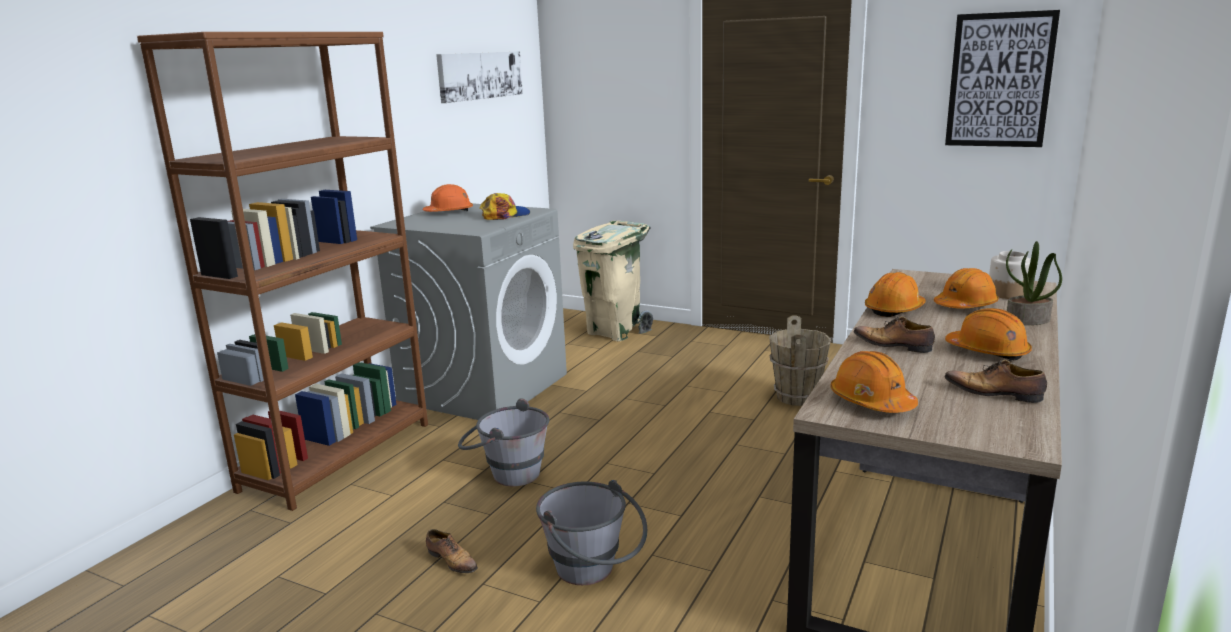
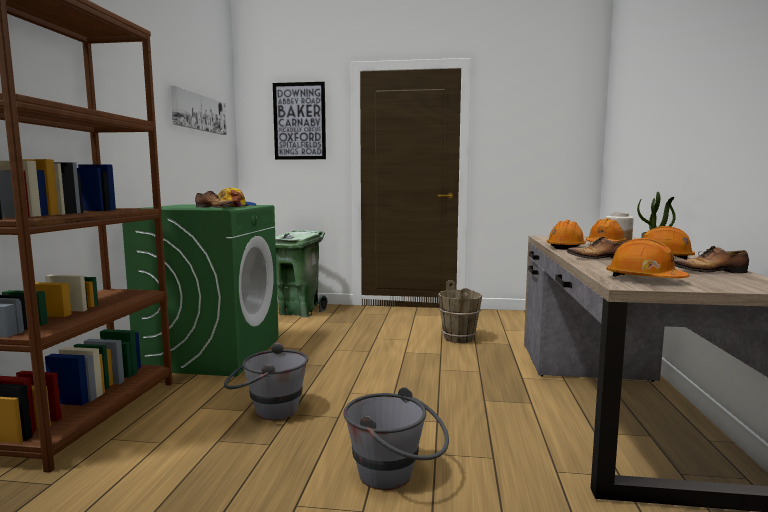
camera: 20 degrees left, 10 degrees down
grey washing machine [370,203,567,420] -> green washing machine [122,205,279,377]
orange hard hat [423,184,473,212] -> none
shoe [426,529,478,573] -> shoe moved to [195,191,234,208]
beige trash can [573,221,653,341] -> green trash can [275,230,328,317]
picture [945,10,1060,147] -> picture moved to [273,82,326,160]

